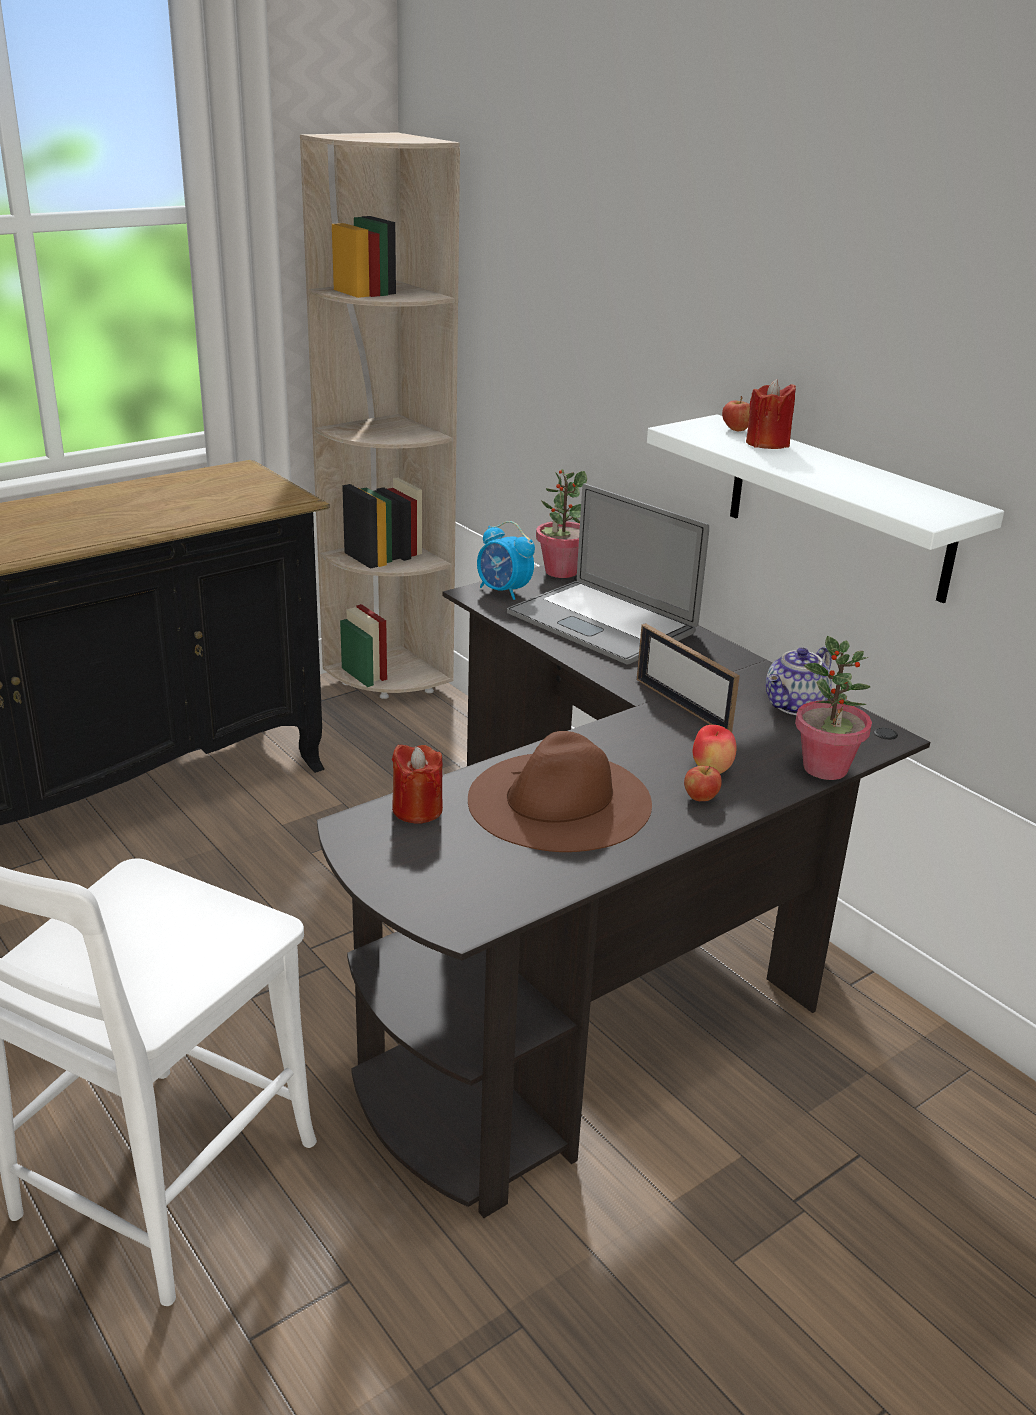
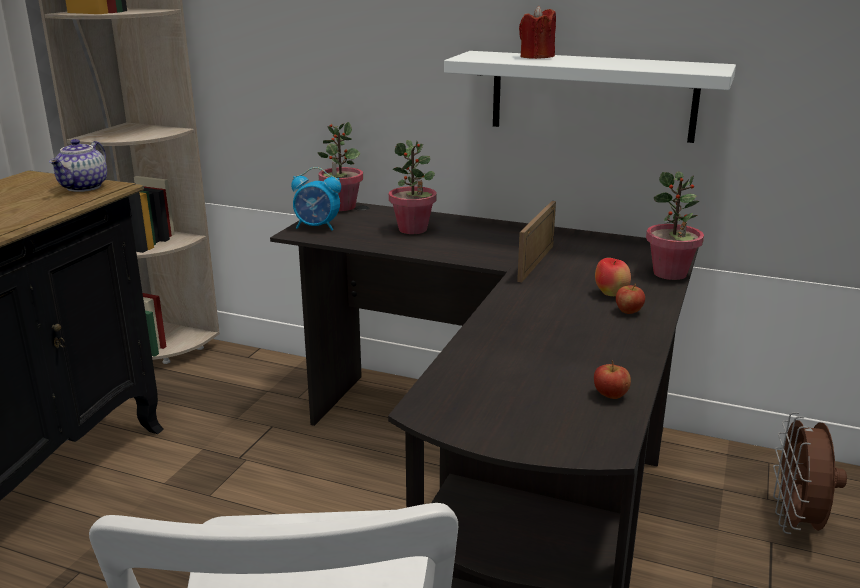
camera: 30 degrees left, 5 degrees down
red candle [392,744,443,823] -> none
brown hat [468,731,652,852] -> none
laptop [507,483,709,664] -> potted plant [389,140,437,234]
picture frame [637,623,740,732] -> picture frame turned 90 degrees clockwise [517,201,556,282]
apple [722,396,750,431] -> apple moved to [594,361,631,399]
teapot [766,647,832,715] -> teapot moved to [49,139,107,192]
none -> brown fan [773,412,847,534]

